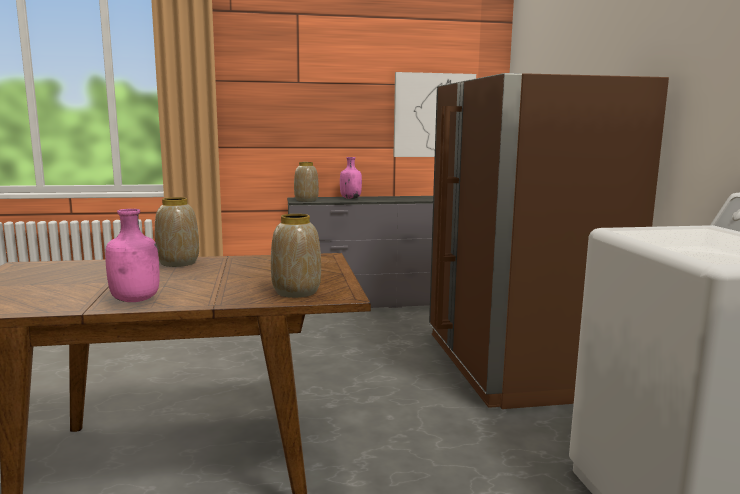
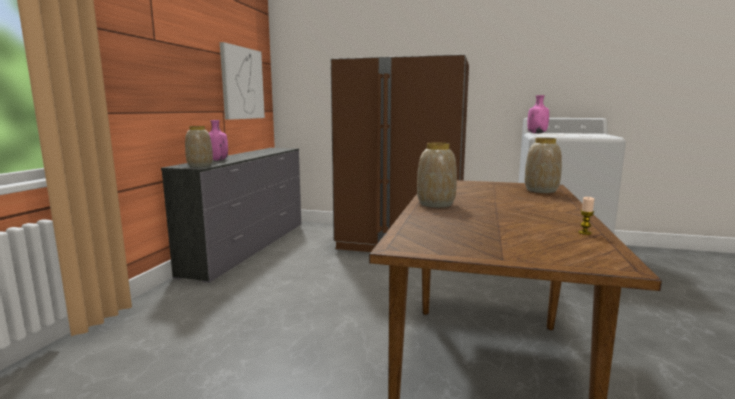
camera: 65 degrees left, 0 degrees up
pink bottle [105,209,159,302] -> pink bottle moved to [527,95,549,134]
none -> candle [578,197,594,235]

